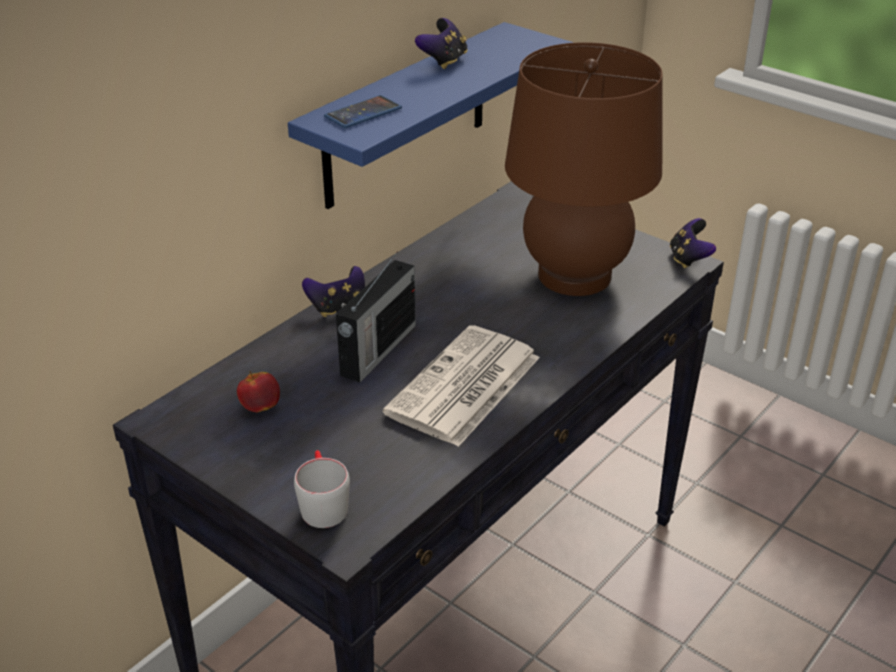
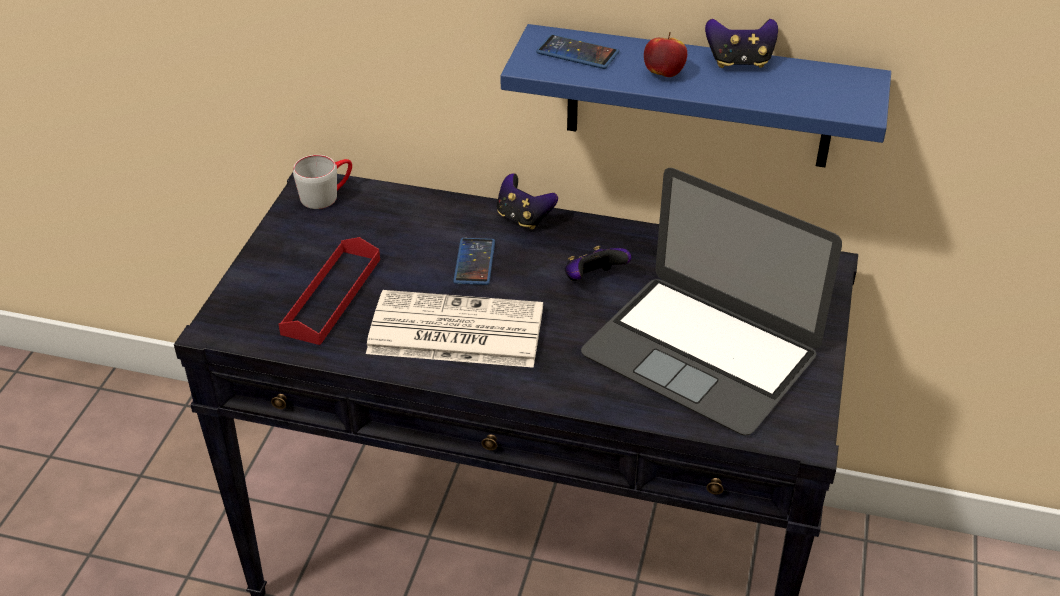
camera: 65 degrees right, 5 degrees up
apple [237,371,280,412] -> apple moved to [644,32,687,77]
grey mug [294,450,350,528] -> grey mug moved to [293,155,352,209]
radio [336,252,416,383] -> phone [453,238,495,285]
brown table lamp [505,42,663,296] -> laptop [581,168,842,436]
game controller [670,218,716,268] -> game controller moved to [565,246,631,281]
none -> red tray [279,237,380,345]

